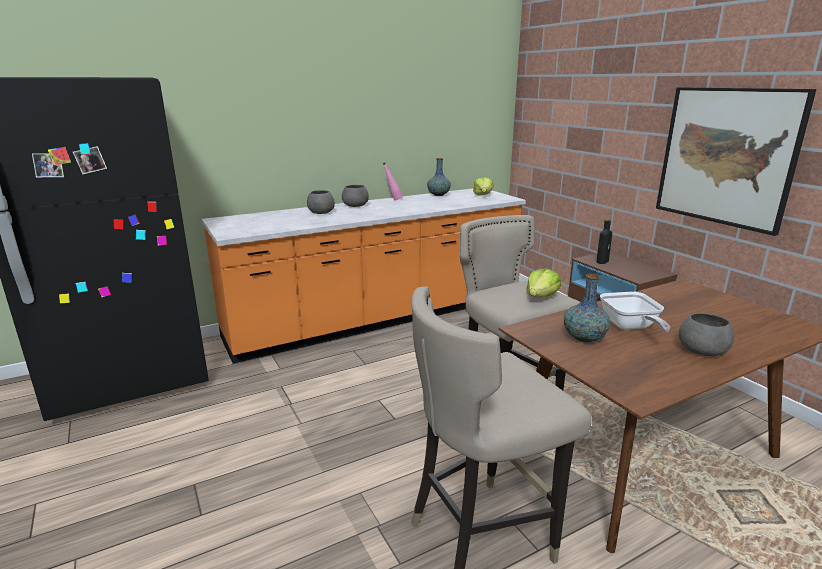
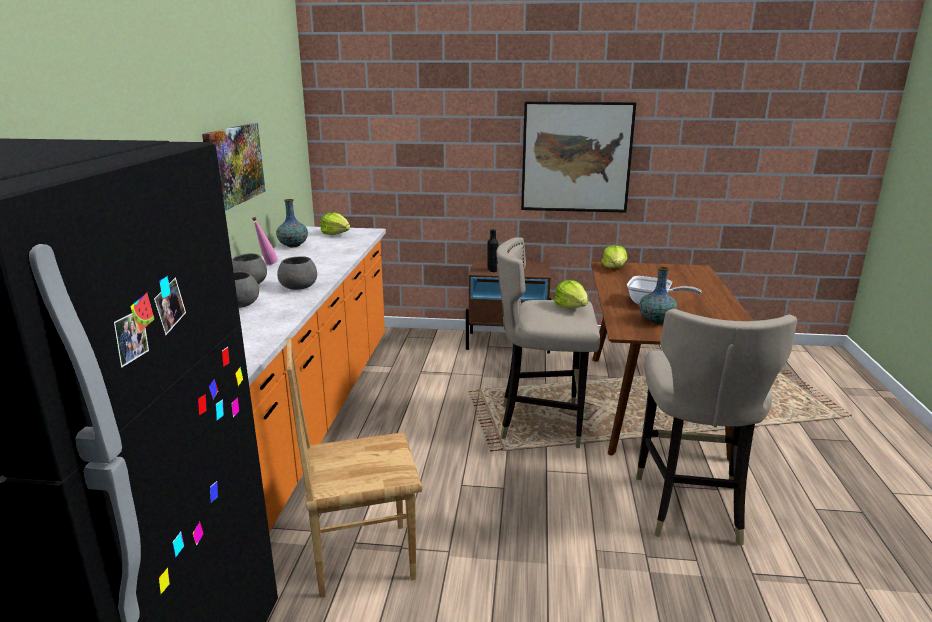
camera: 55 degrees left, 0 degrees up
grey bowl [679,313,734,356] -> grey bowl moved to [277,257,317,290]
none -> picture [202,123,265,211]
none -> brown chair [287,338,422,598]
none -> lettuce [602,245,627,268]

